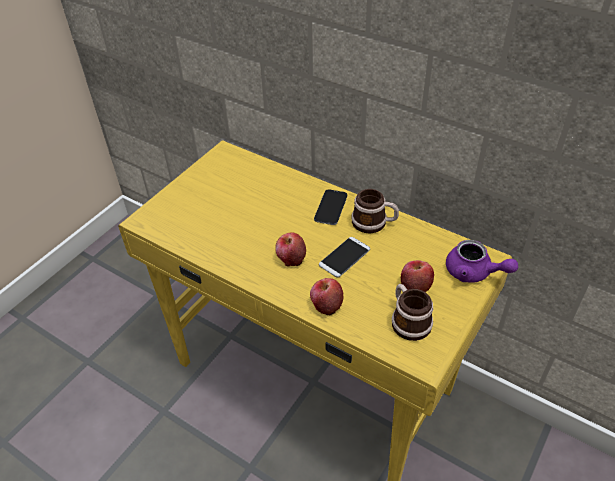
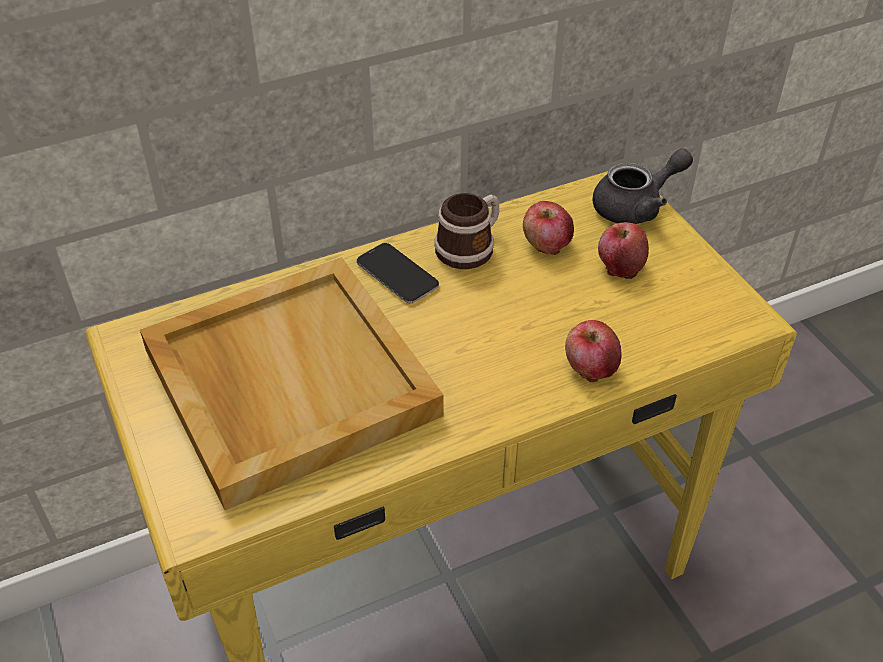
camera: 60 degrees left, 0 degrees up
apple [275,232,306,267] -> apple moved to [523,201,574,255]
phone [319,237,370,277] -> none
mug [392,284,433,341] -> none
purple teapot [446,240,518,283] -> grey teapot [592,148,693,224]
none -> beige tray [140,257,444,511]

